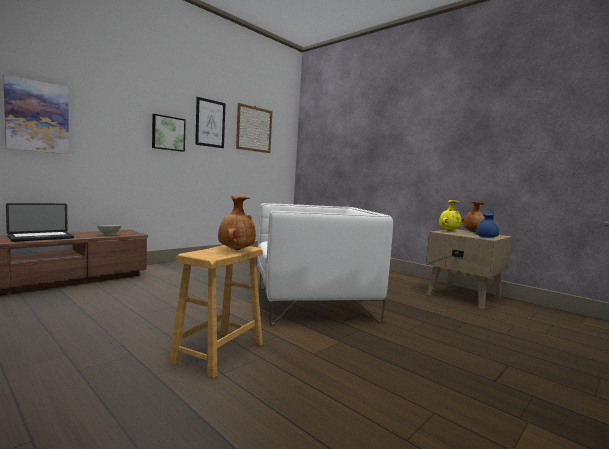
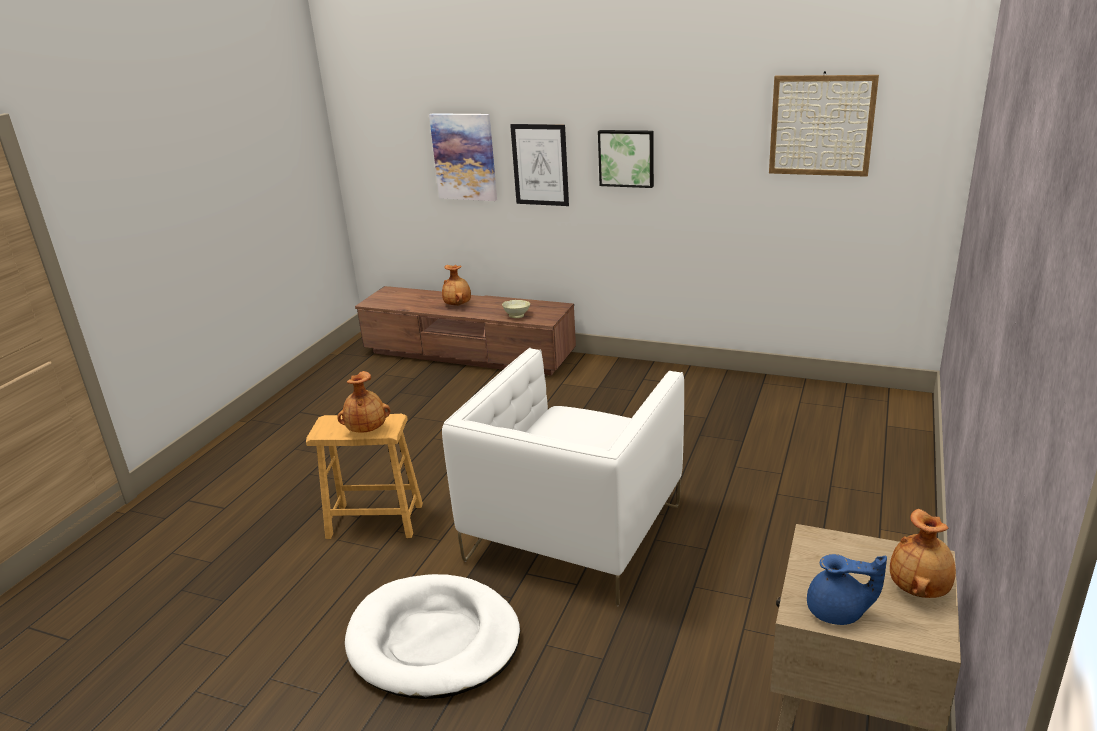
camera: 70 degrees right, 20 degrees up
laptop [6,203,74,242] -> brown vase [442,265,471,306]
picture [195,97,226,148] -> picture moved to [510,124,569,206]
white armchair [257,203,393,326] -> white armchair turned 60 degrees clockwise [442,348,684,606]
yellow vase [439,200,461,231] -> none
none -> white dog bed [345,574,520,699]

